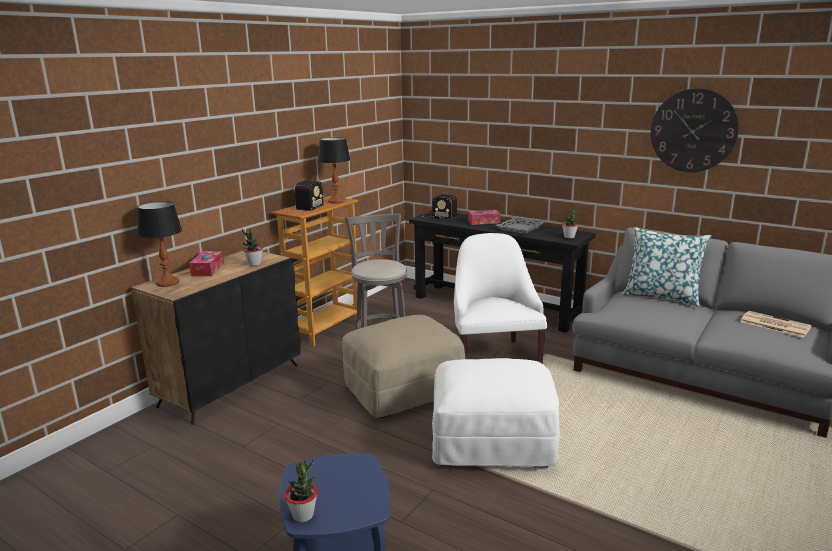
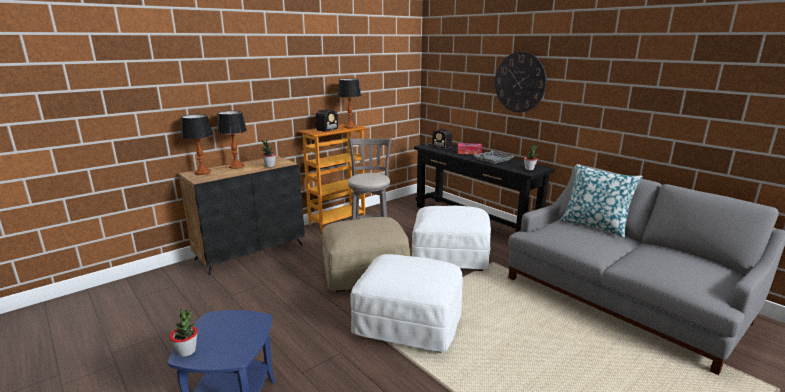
camera: 15 degrees right, 0 degrees up
tissue box [189,251,224,276] -> table lamp [217,111,247,169]
white armchair [454,233,547,364] -> white ottoman [412,206,491,271]
wall clock [651,88,739,172] -> wall clock moved to [495,52,547,112]
newspaper [740,311,812,337] -> none

